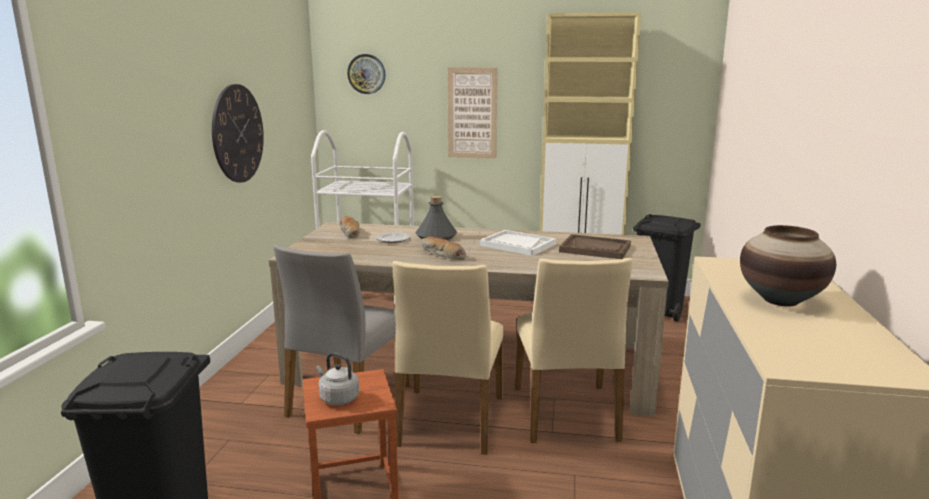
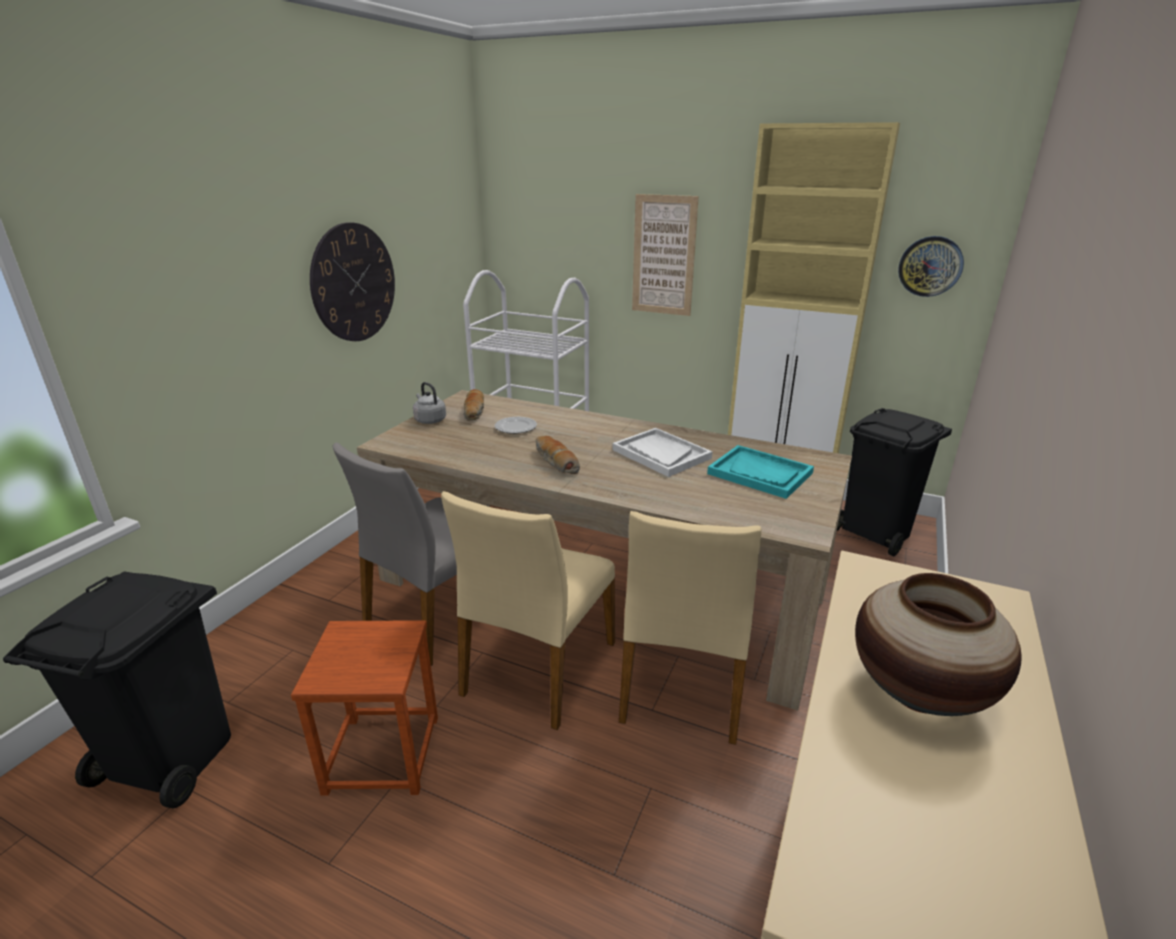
camera: 15 degrees right, 10 degrees up
grey kettle [316,352,359,405] -> grey kettle moved to [413,382,446,424]
wall clock [347,54,385,94] -> wall clock moved to [898,236,964,297]
grey bottle [415,196,457,240] -> none
brown tray [559,234,631,259] -> turquoise tray [707,445,814,499]

